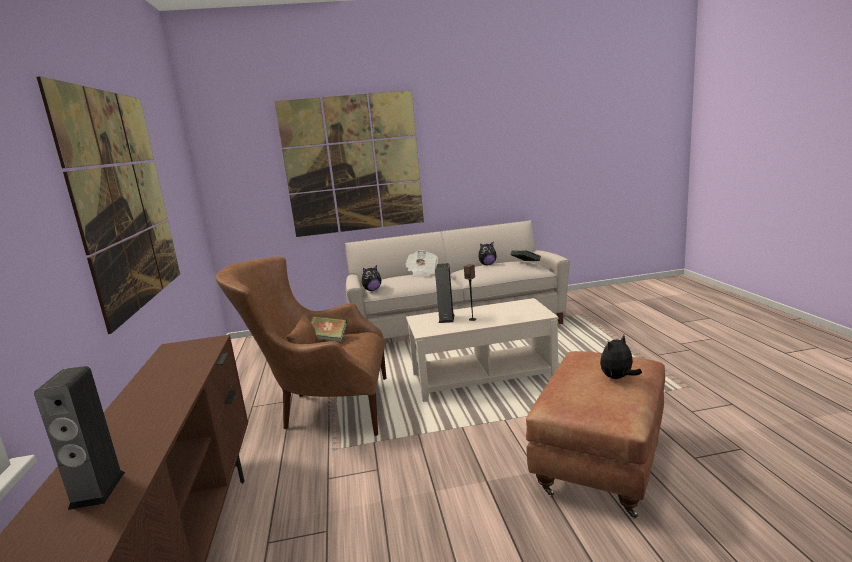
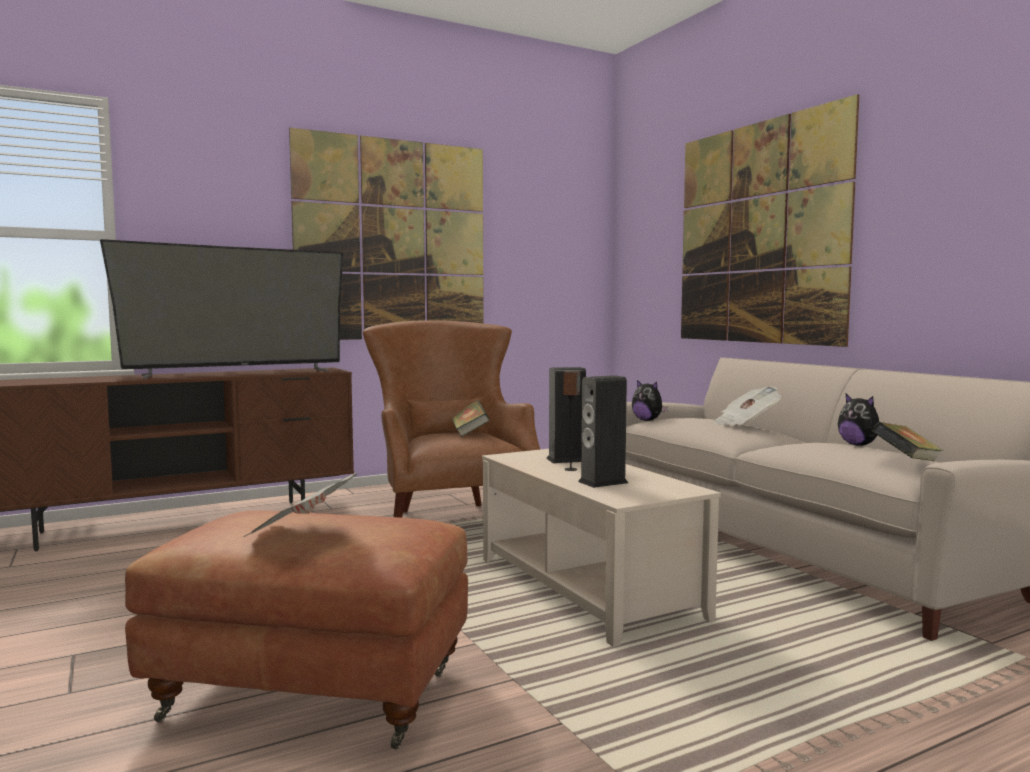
camera: 70 degrees right, 10 degrees down
speaker [34,366,125,510] -> speaker moved to [578,375,628,488]
plush toy [600,335,642,379] -> newspaper [243,473,357,537]
none -> television [100,239,343,379]

